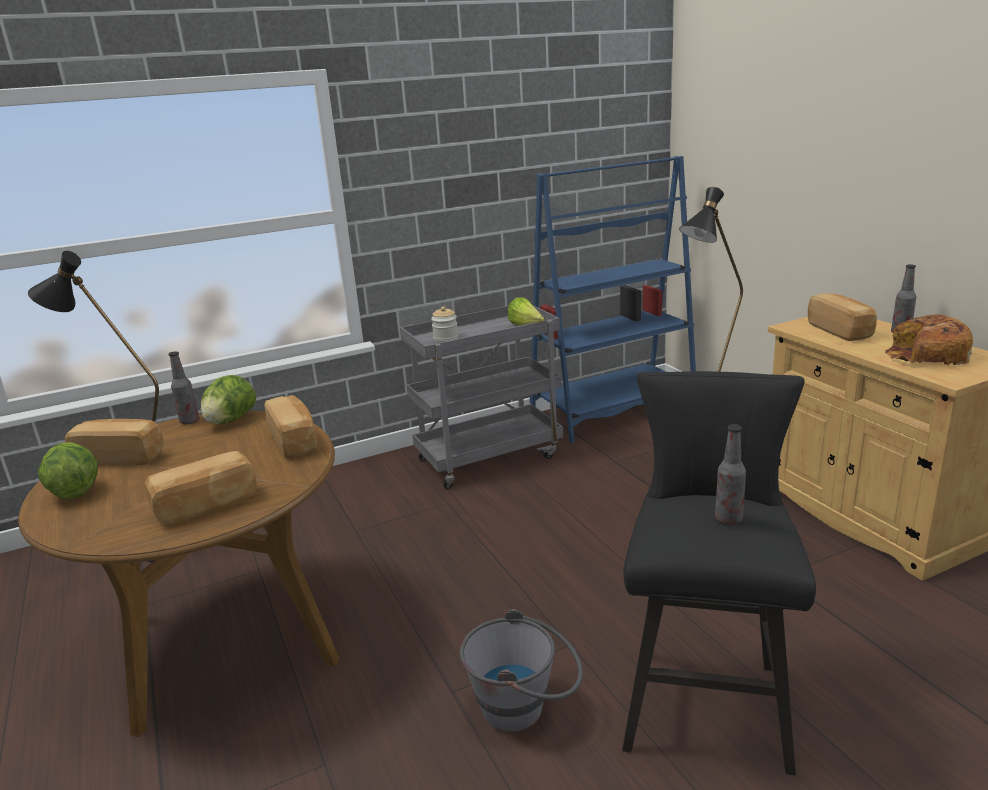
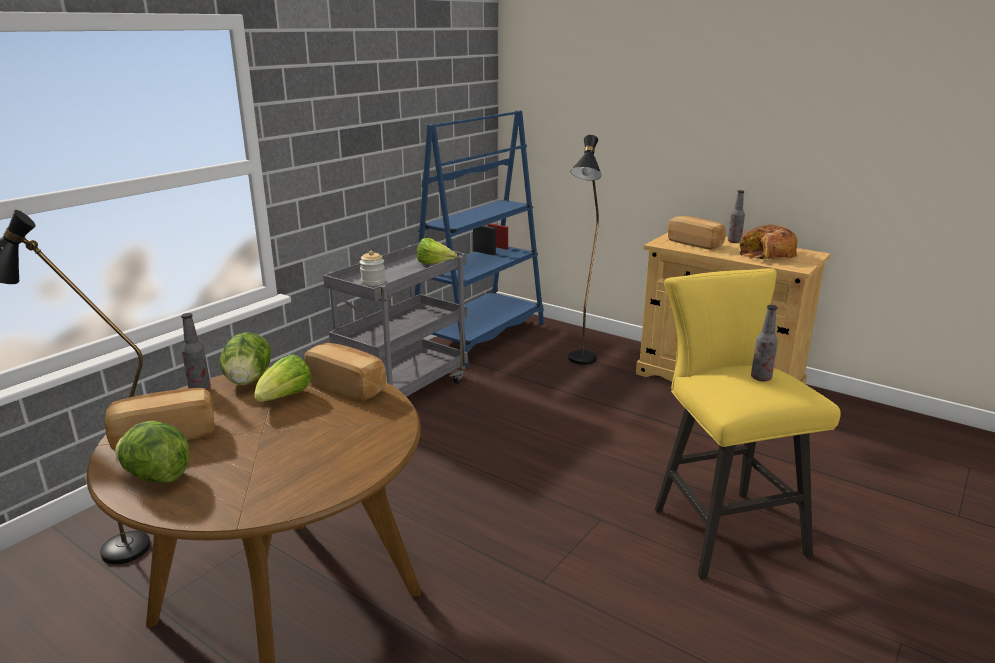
camera: 30 degrees left, 0 degrees up
bread [145,451,257,524] -> none
grey bucket [460,609,583,732] -> none
black stool [622,371,816,775] -> yellow stool [655,268,841,580]
none -> lettuce [254,354,312,402]

